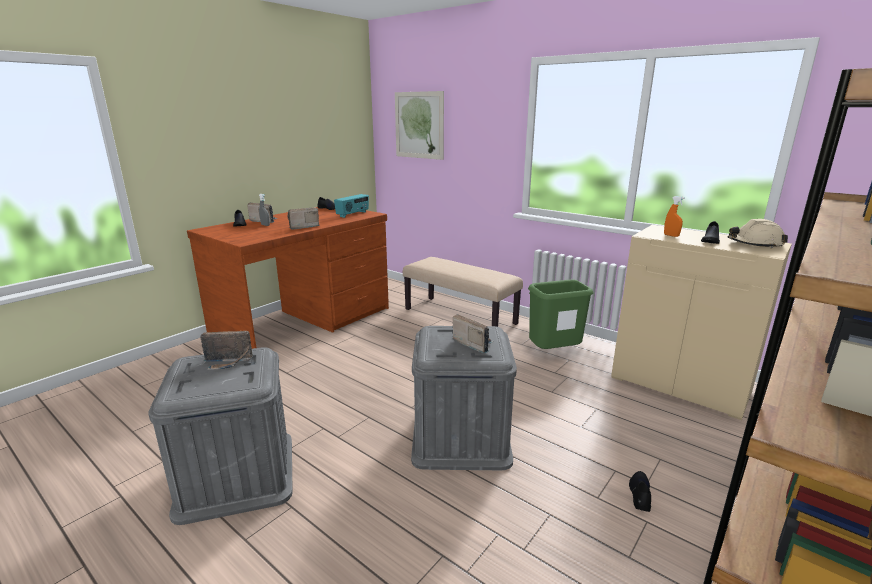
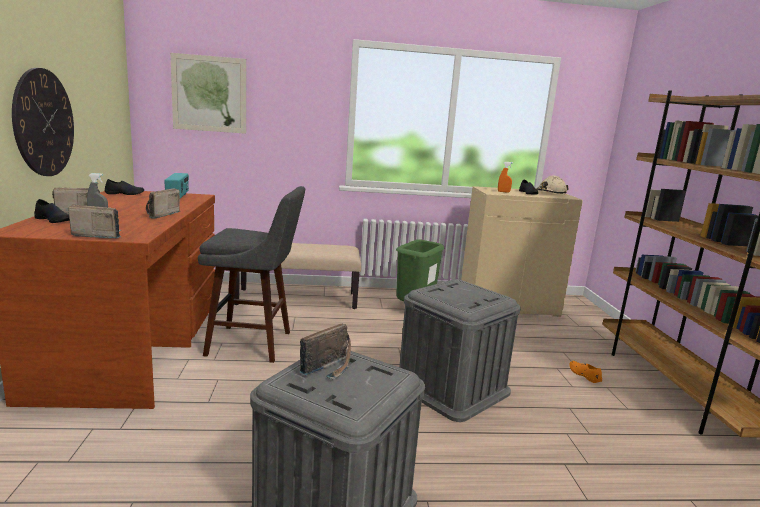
camera: 45 degrees left, 5 degrees down
radio [453,314,493,354] -> radio moved to [68,205,121,238]
black shoe [629,471,651,512] -> orange shoe [569,361,602,383]
none -> wall clock [12,68,74,176]
none -> grey stool [198,186,305,363]

